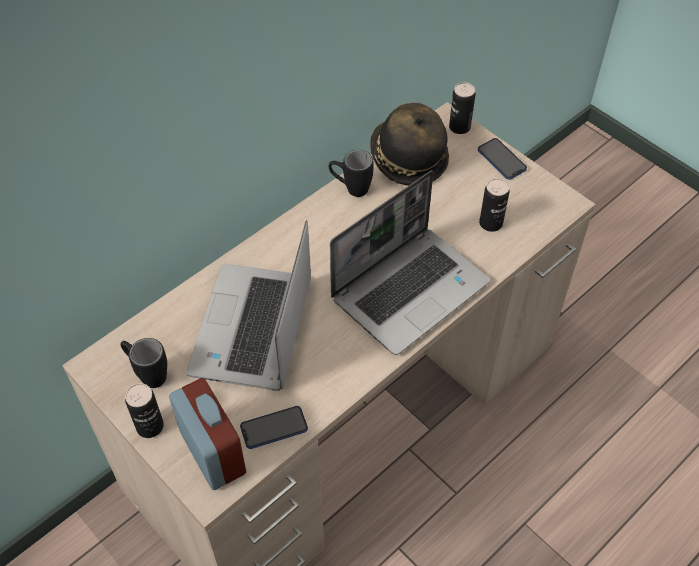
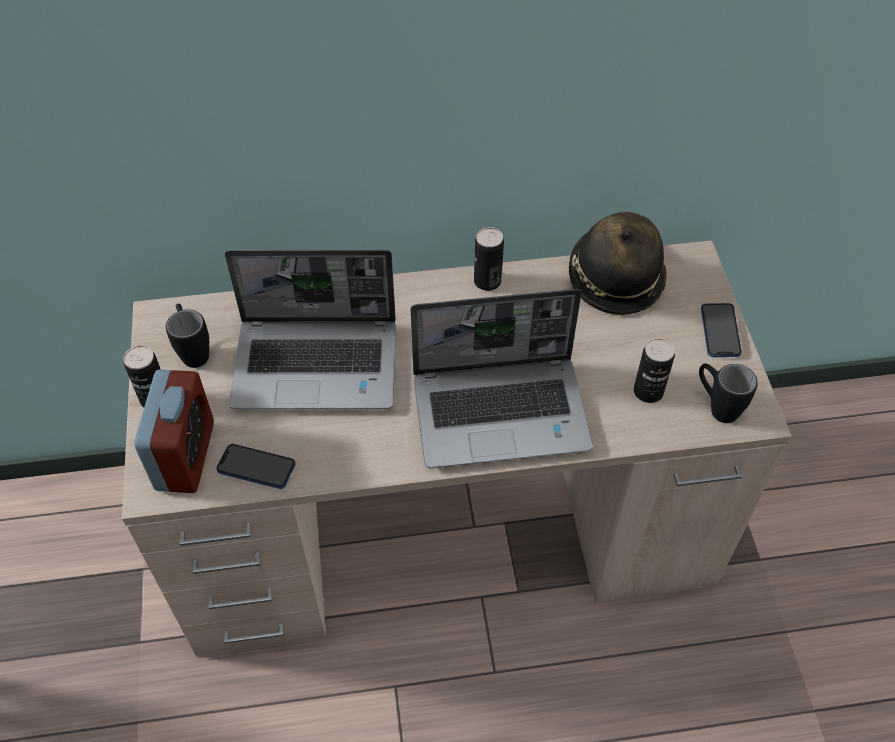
camera: 35 degrees right, 0 degrees up
laptop [186,220,311,391] -> laptop turned 135 degrees counterclockwise [225,250,396,409]
black mug [329,150,374,197] -> black mug moved to [699,363,758,423]
can [449,82,475,134] -> can moved to [474,227,504,291]

